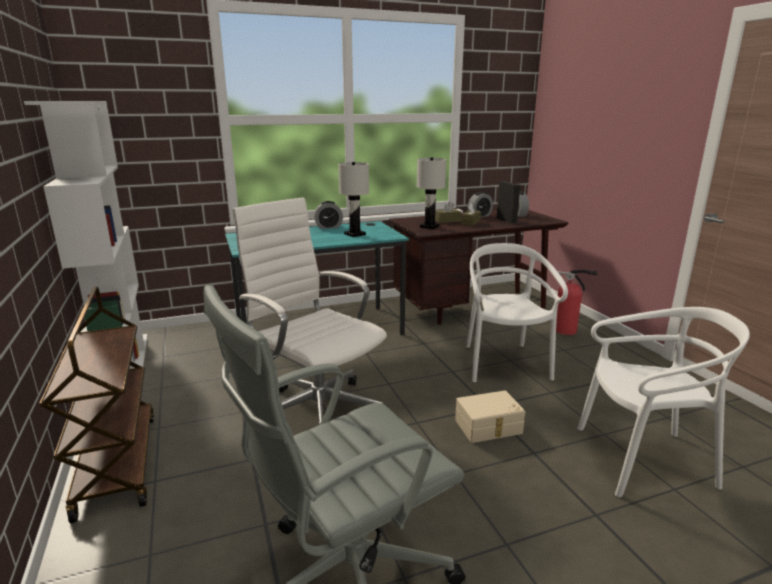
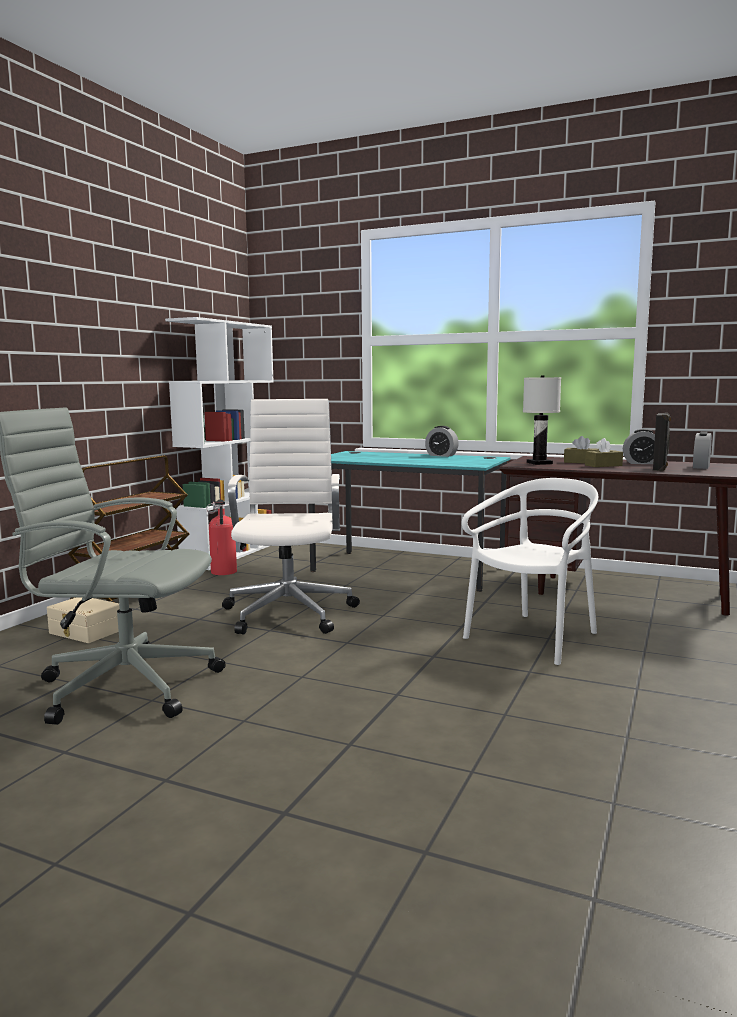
camera: 45 degrees right, 10 degrees down
white table lamp [338,162,369,237] -> none
beige storage box [455,390,525,443] -> beige storage box moved to [47,598,120,643]
fire extinguisher [556,270,598,335] -> fire extinguisher moved to [206,500,237,575]
white chair [577,307,750,497] -> none

